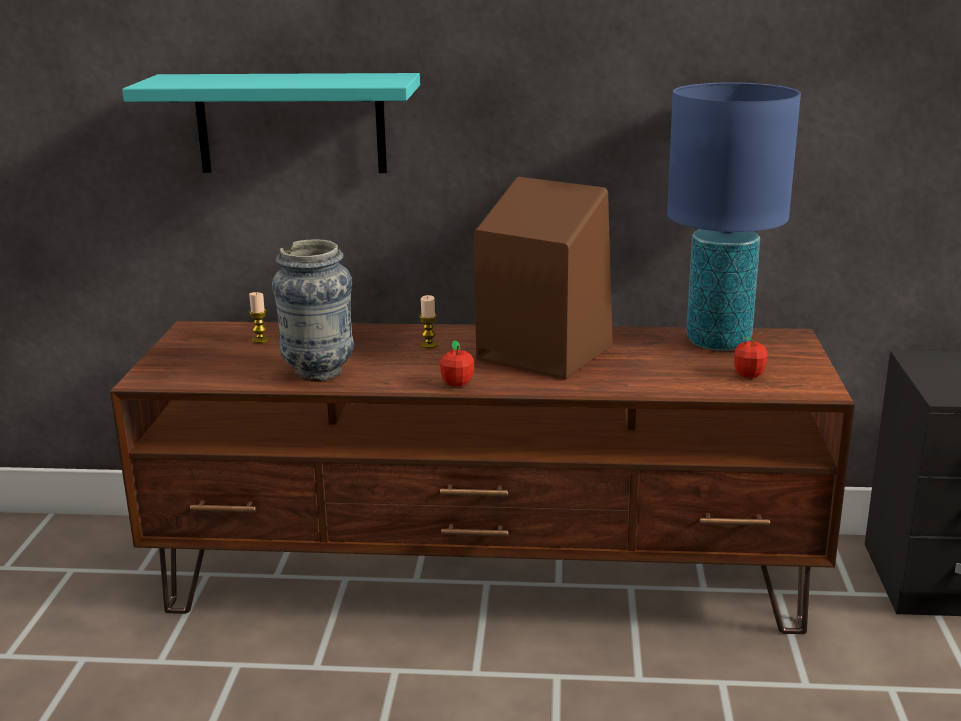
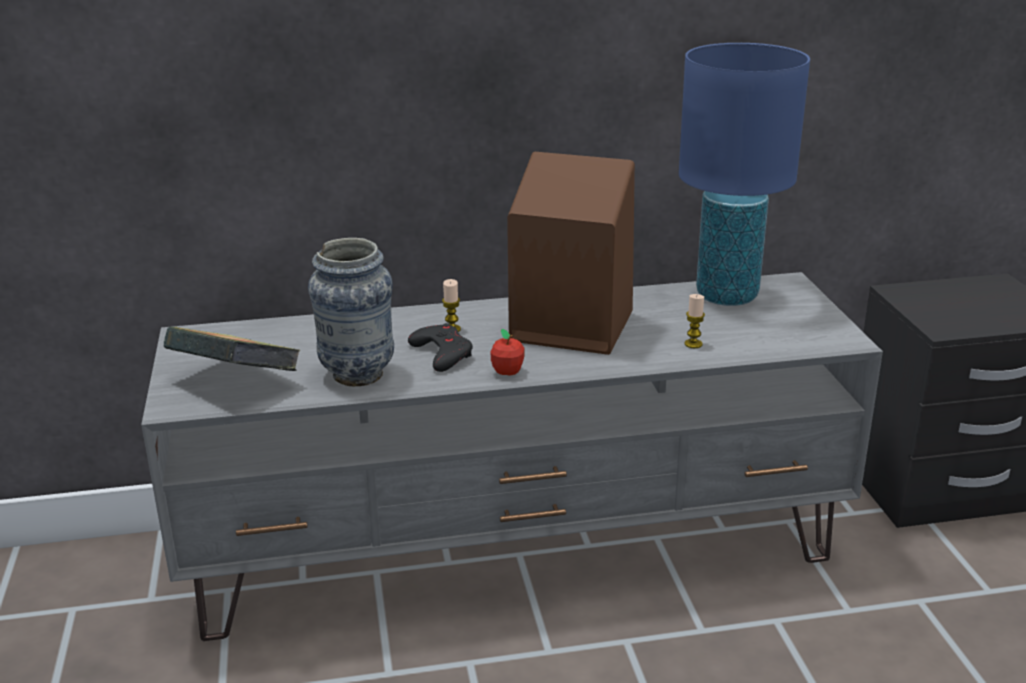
camera: 15 degrees left, 5 degrees up
brown tv stand [110,321,855,634] -> grey tv stand [141,272,883,641]
turquoise shelf [122,73,420,173] -> none
candle [249,292,269,343] -> candle moved to [685,294,705,348]
apple [734,332,768,378] -> none
none -> book [163,326,301,371]
none -> black game controller [408,323,473,372]

